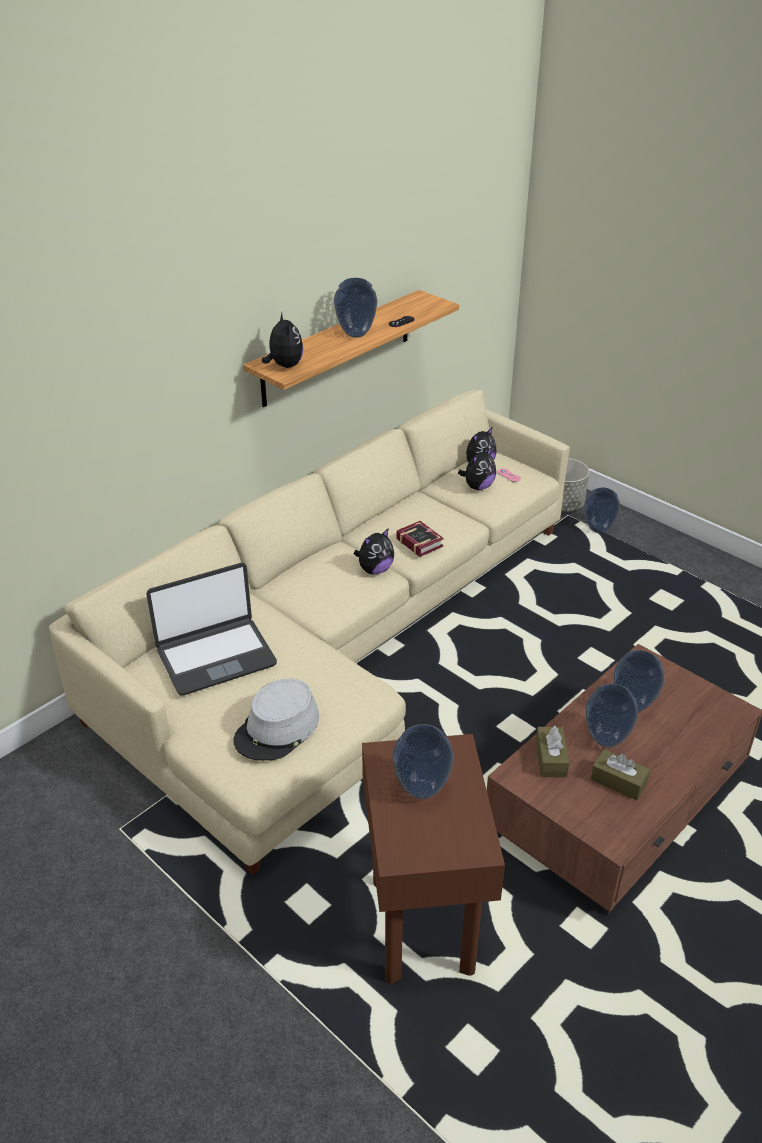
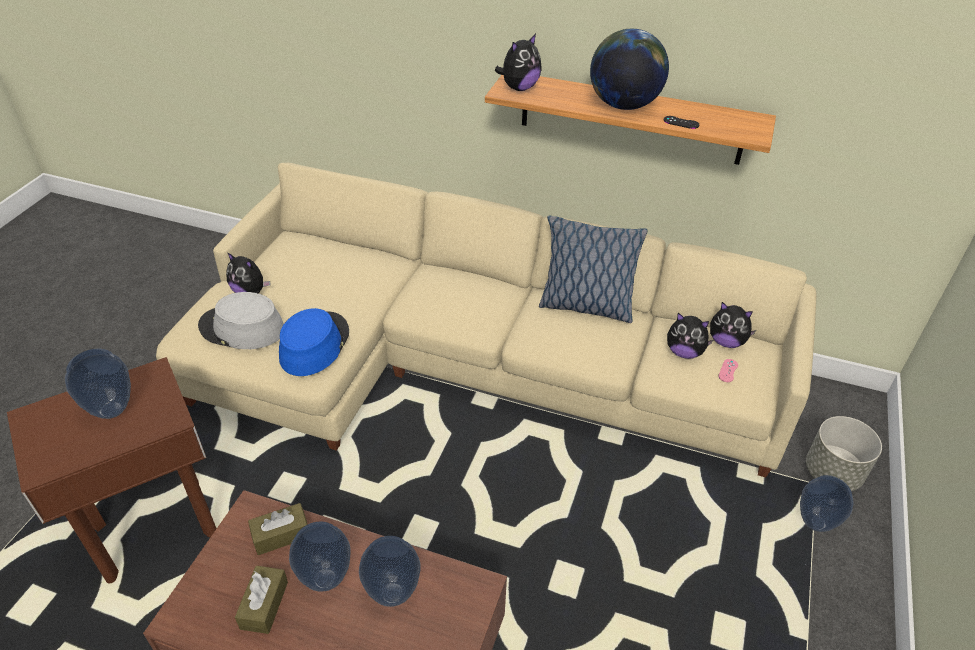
camera: 65 degrees right, 5 degrees up
laptop [146,563,277,696] -> none
vase [334,278,377,337] -> globe [590,29,669,110]
plush toy [354,528,394,574] -> plush toy moved to [226,252,270,293]
book [396,521,444,557] -> none
none -> blue hat [279,308,349,376]
none -> pillow [539,216,648,323]

